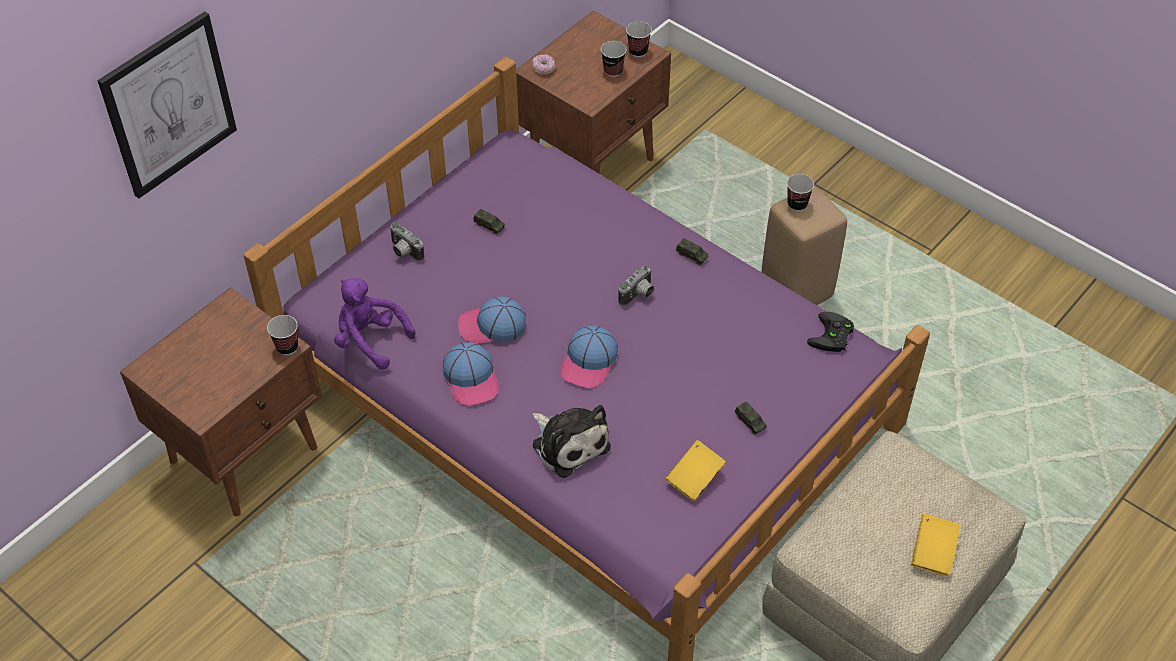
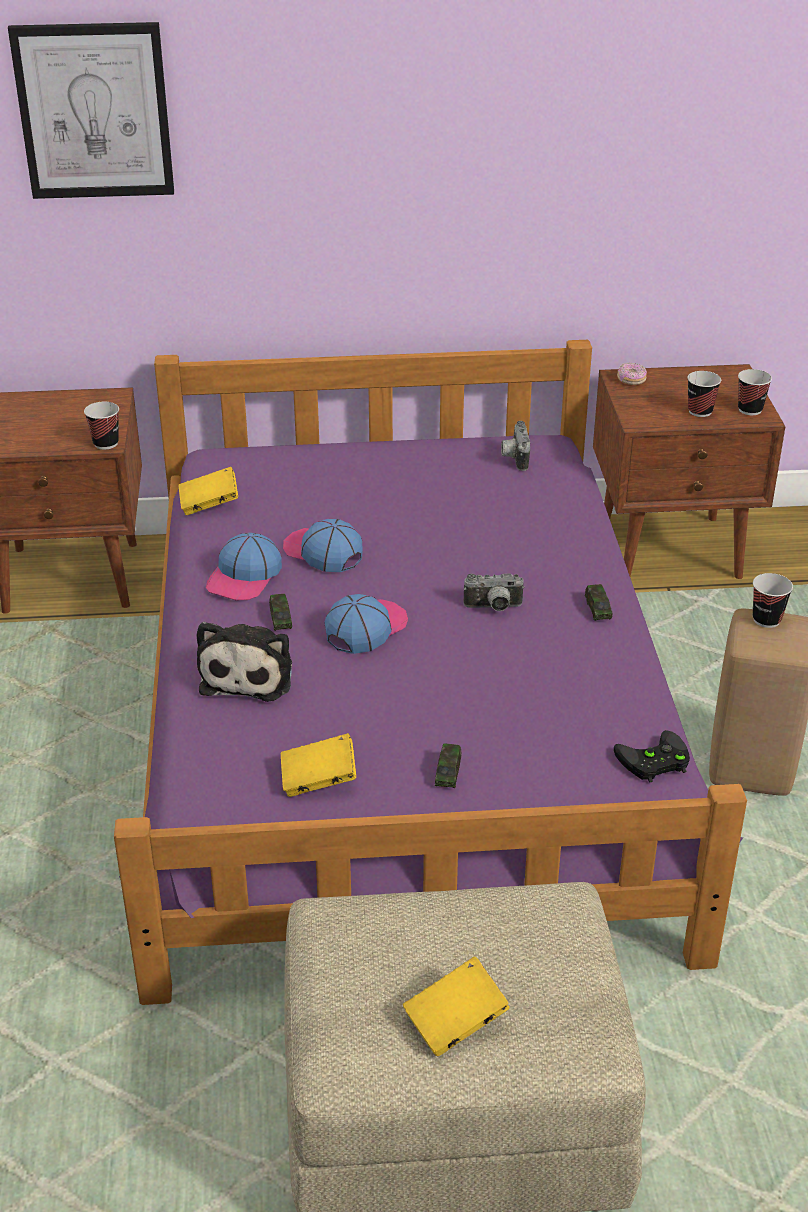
camera: 45 degrees right, 15 degrees down
purple plush toy [334,278,415,370] -> yellow book [179,467,238,515]
camera [390,222,424,261] -> camera moved to [501,421,530,471]
toy car [474,209,505,235] -> toy car moved to [269,594,292,631]
cap [561,325,618,389] -> cap turned 150 degrees clockwise [324,594,408,654]

